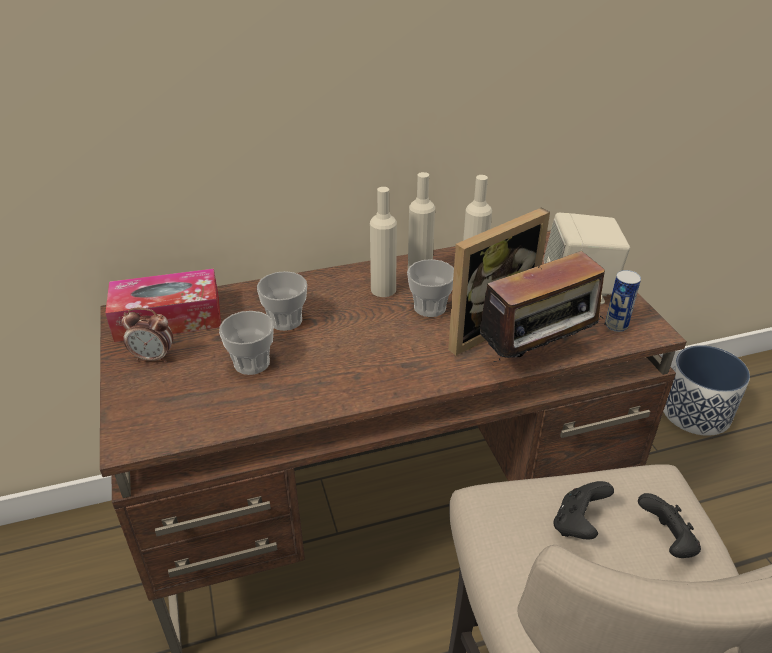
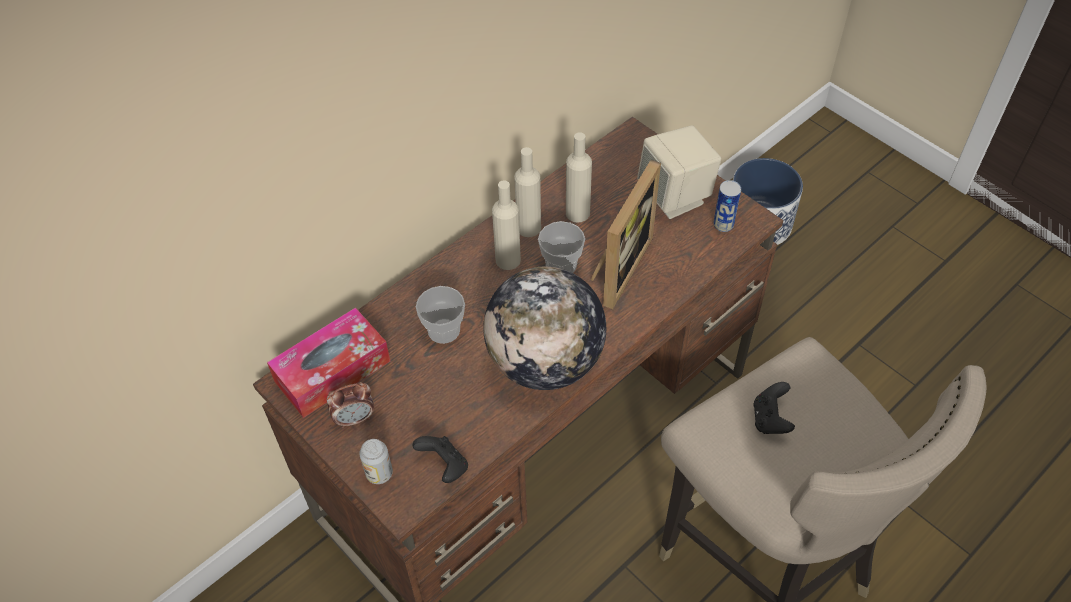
camera: 25 degrees left, 15 degrees up
cup [219,311,274,375] -> none
radio [471,250,606,362] -> none
black game controller [638,493,701,558] -> black game controller moved to [412,436,468,483]
none -> can [359,439,393,484]
none -> globe [483,267,606,390]

